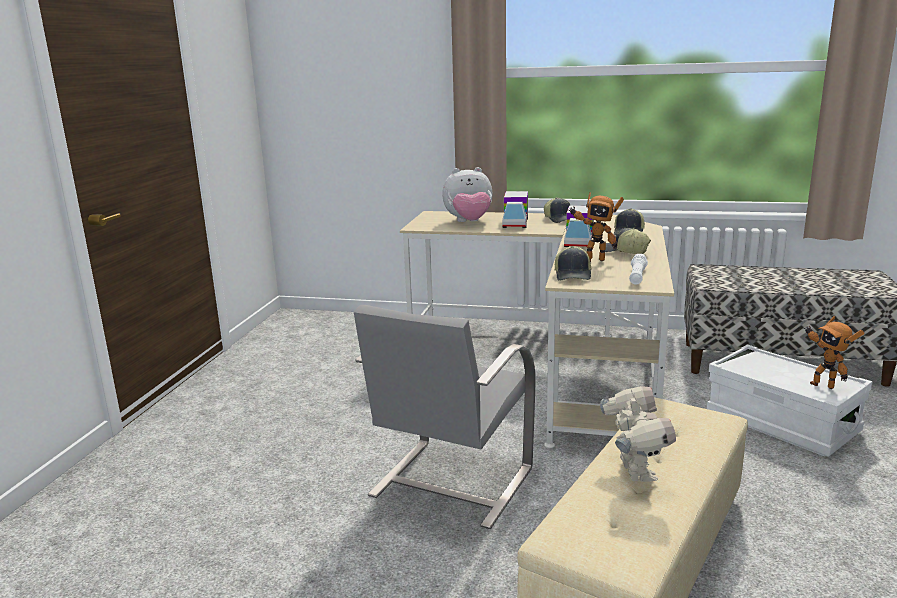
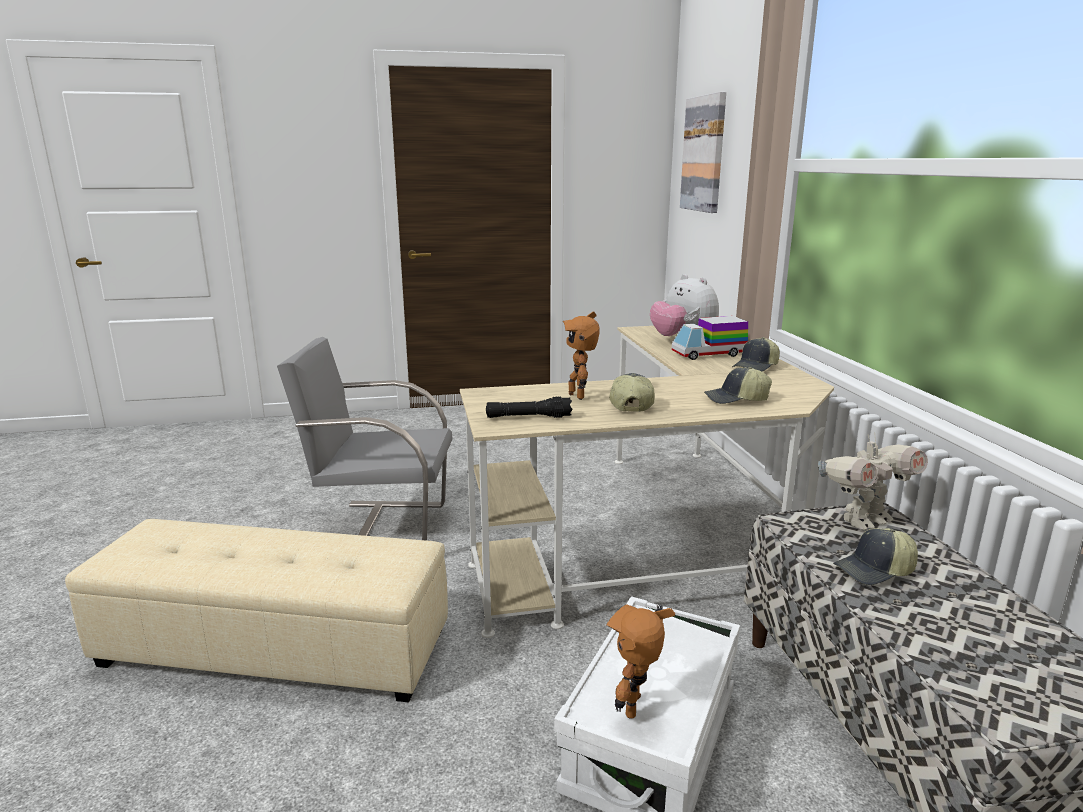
camera: 65 degrees right, 0 degrees up
cap [555,246,591,281] -> cap moved to [833,528,918,585]
toy truck [564,206,594,247] -> none
toy robot [600,386,676,482] -> toy robot moved to [818,432,928,530]
white flashlight [629,254,648,285] -> black flashlight [486,396,572,418]
none -> picture [680,92,726,213]

